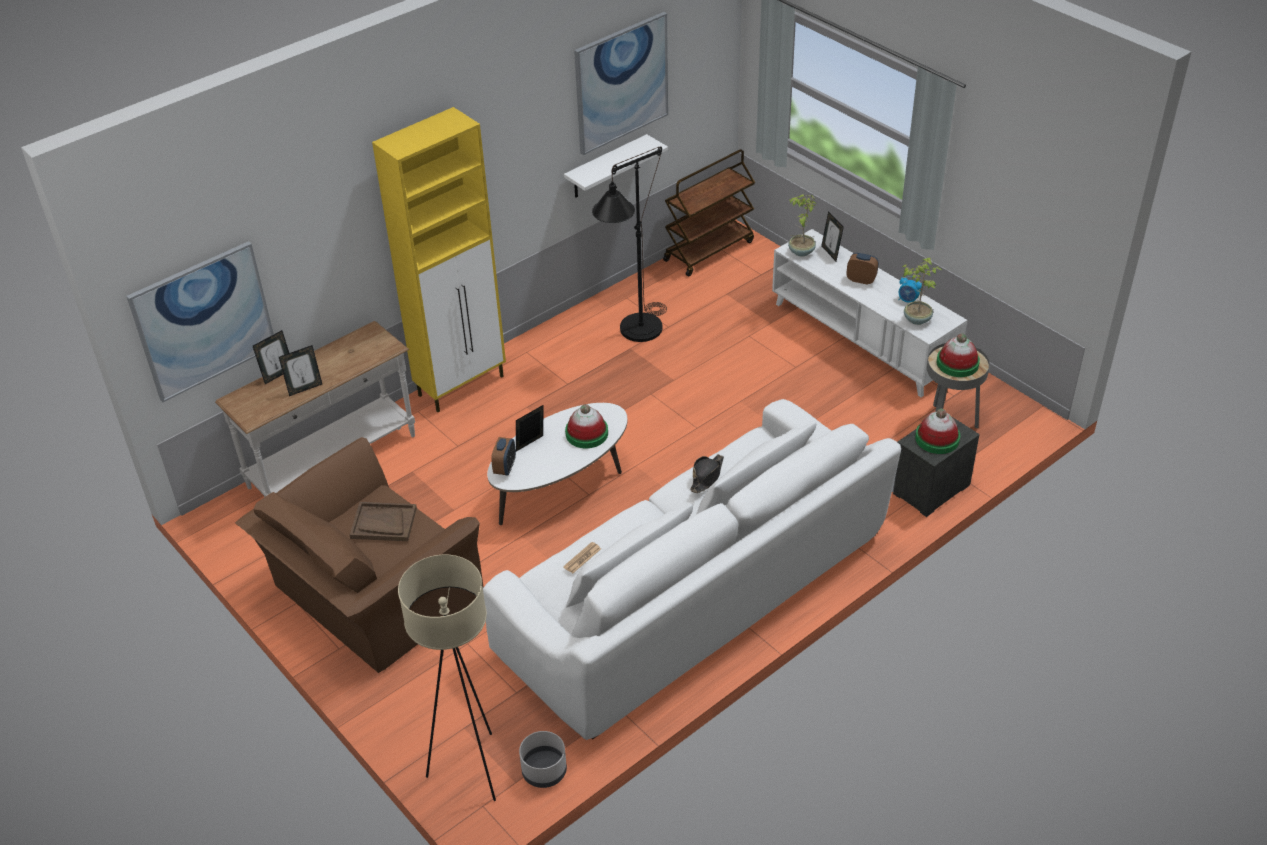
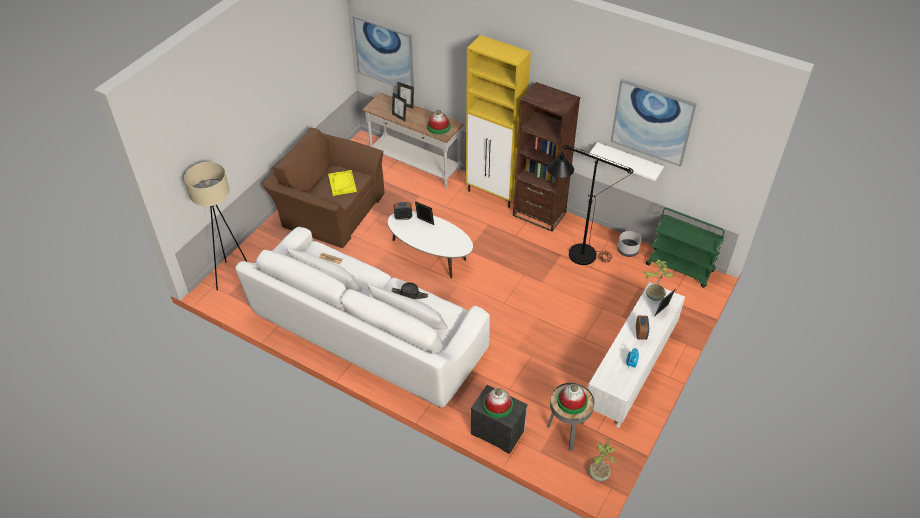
camera: 70 degrees right, 5 degrees up
brown tray [350,502,417,541] -> yellow tray [328,170,357,196]
grey planter [519,731,567,788] -> grey planter moved to [617,231,641,257]
hat [565,404,608,448] -> hat moved to [427,110,450,135]
brown cart [663,149,755,277] -> green cart [646,208,725,287]
potted plant [902,257,942,325] -> potted plant moved to [589,439,617,481]
none -> brown bookcase [513,82,580,232]

